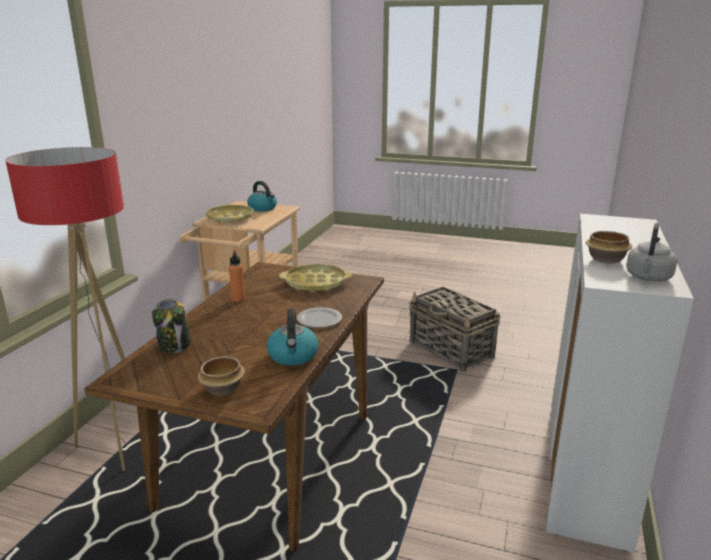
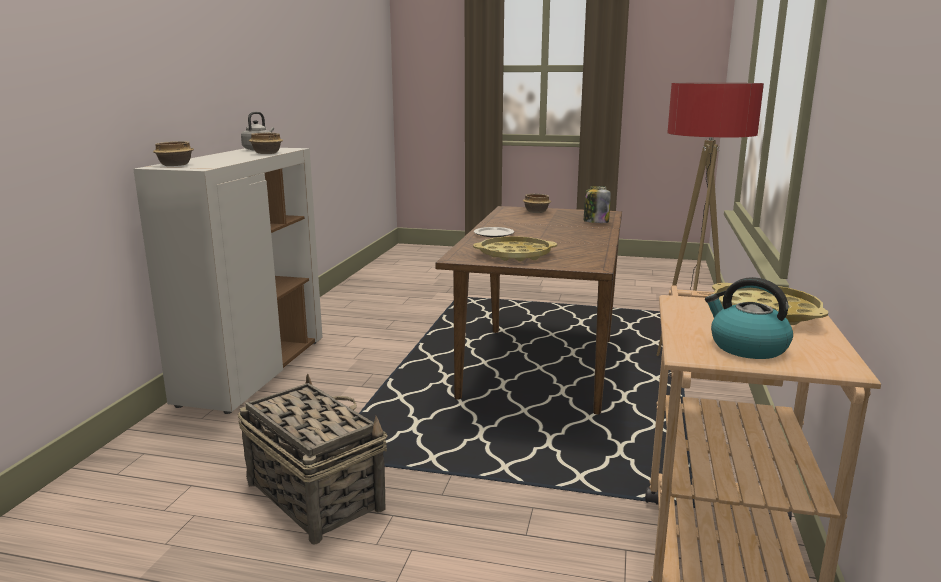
camera: 175 degrees right, 5 degrees down
orange bottle [229,251,245,302] -> none
kettle [266,309,319,366] -> none
none -> bowl [153,141,194,166]

